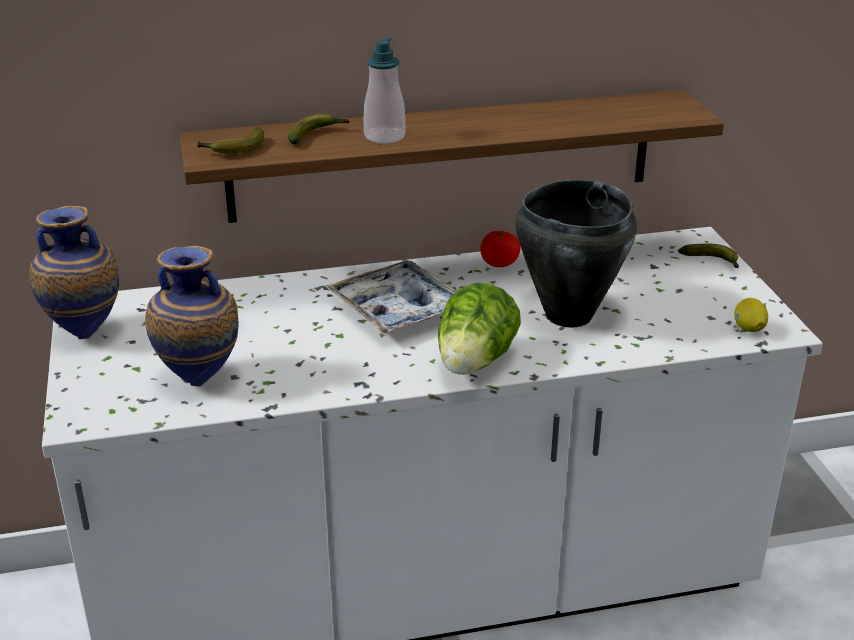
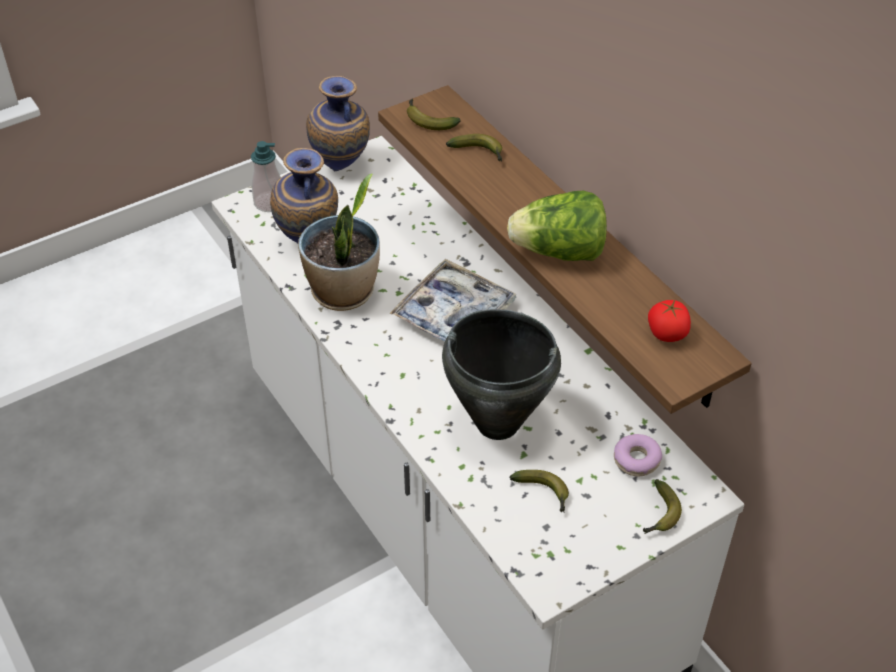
camera: 70 degrees right, 15 degrees up
soap dispenser [364,37,406,144] -> soap dispenser moved to [251,141,281,212]
lettuce [438,283,521,374] -> lettuce moved to [507,191,607,261]
tomato [480,230,521,267] -> tomato moved to [648,300,691,342]
lemon [734,298,768,332] -> none
none -> potted plant [298,174,380,311]
none -> banana [510,470,569,512]
none -> donut [614,434,662,476]

